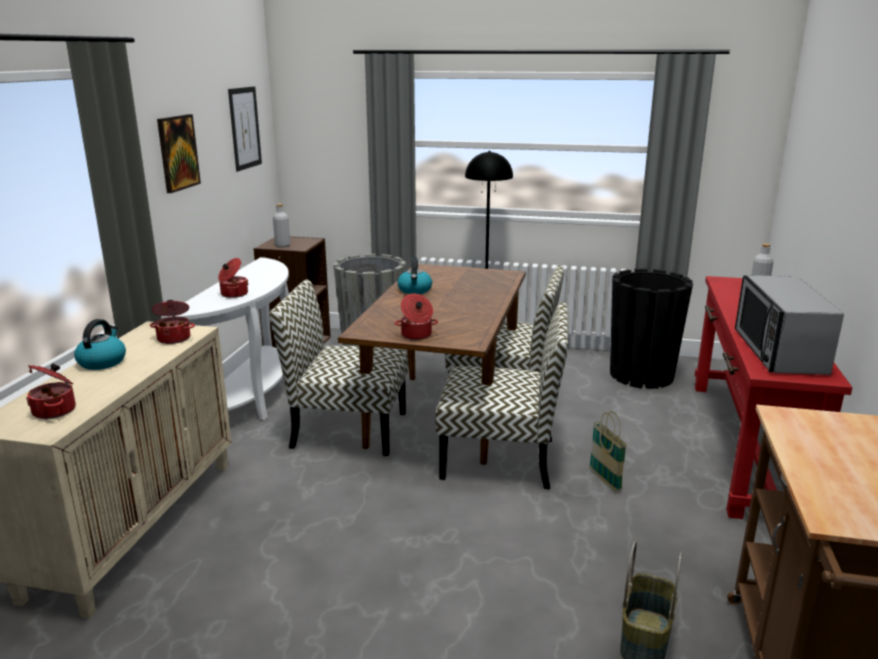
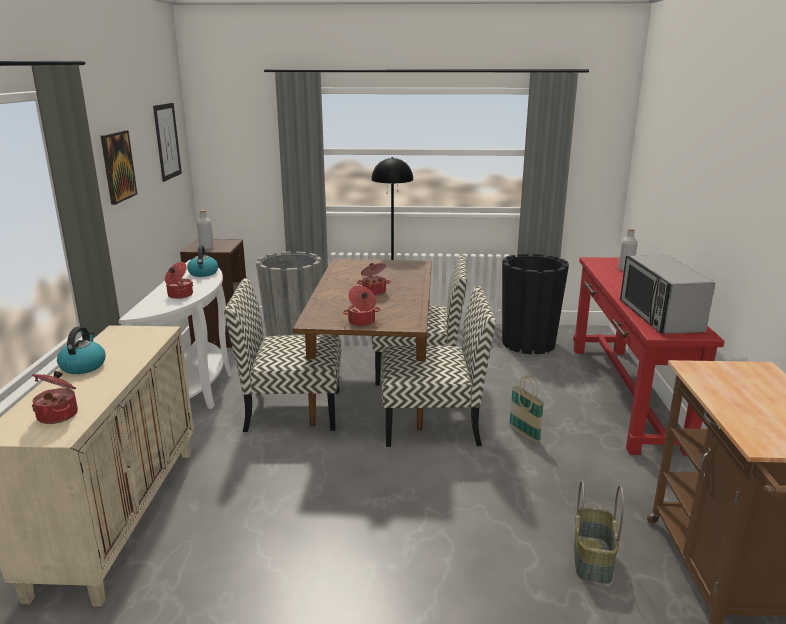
camera: 10 degrees left, 0 degrees up
cooking pot [150,300,195,344] -> cooking pot moved to [357,263,391,296]
kettle [397,258,432,294] -> kettle moved to [187,245,218,277]

